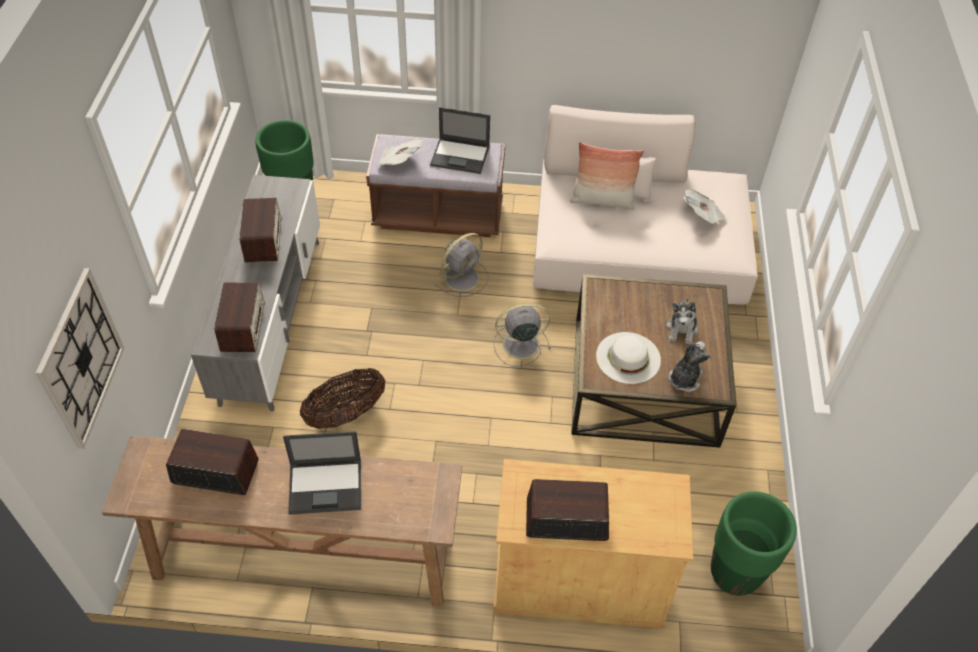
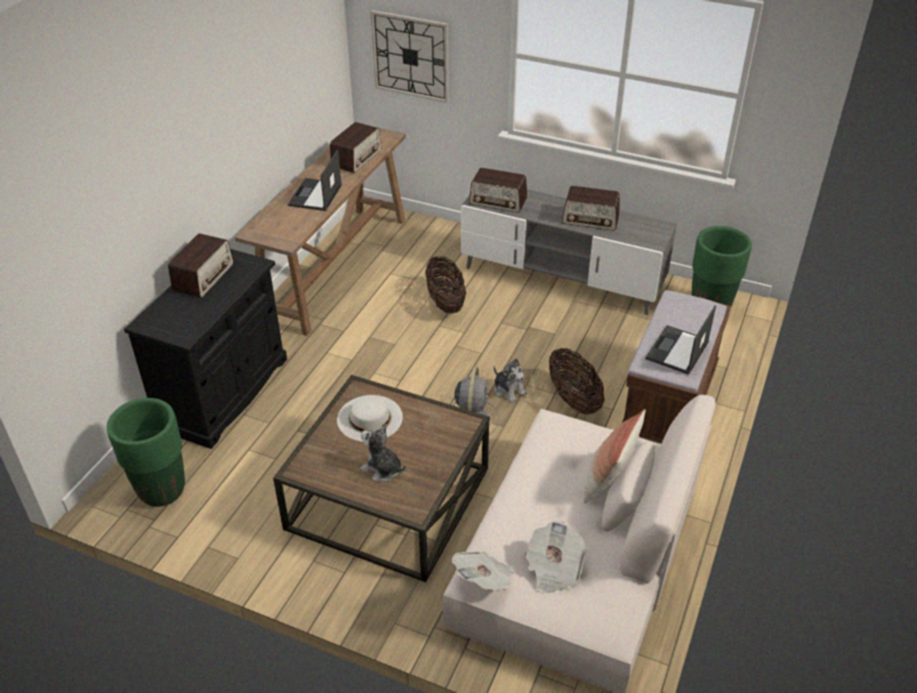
camera: 110 degrees right, 10 degrees down
newspaper [377,140,422,165] -> newspaper moved to [452,551,515,590]
grey fan [435,233,489,297] -> basket [549,348,605,415]
beige cabinet [493,459,693,629] -> black cabinet [124,249,287,449]
plush toy [668,341,711,392] -> plush toy moved to [494,358,527,403]

